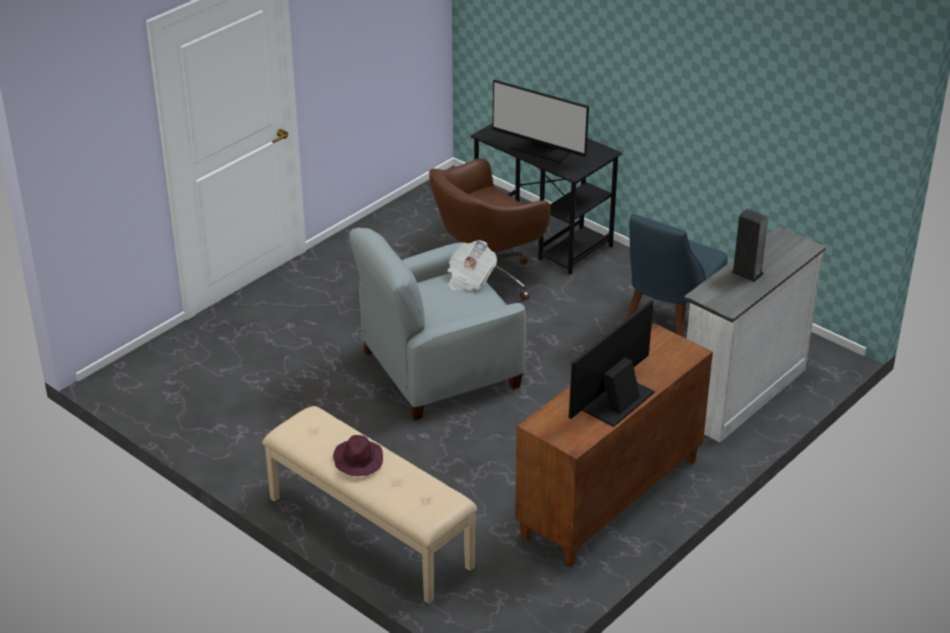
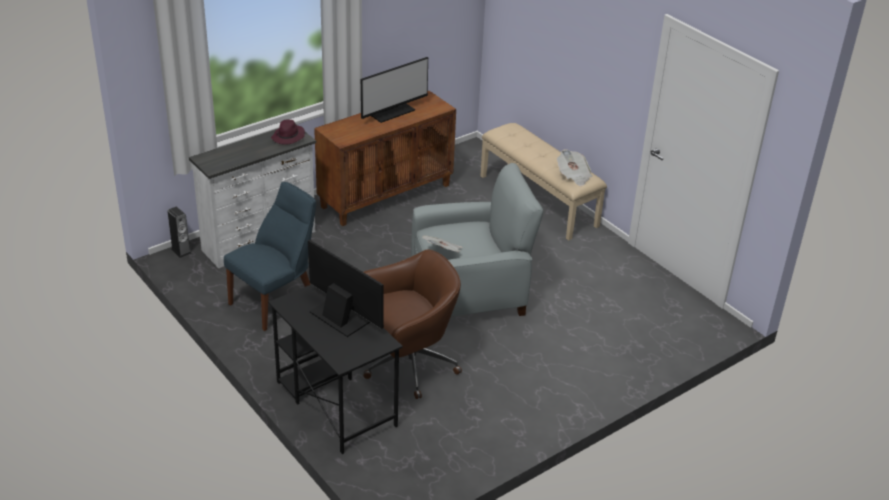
camera: 170 degrees left, 0 degrees up
purple hat [333,435,383,476] -> purple hat moved to [271,120,305,145]
speaker [731,209,769,282] -> speaker moved to [167,207,192,258]
none -> newspaper [557,149,593,186]

